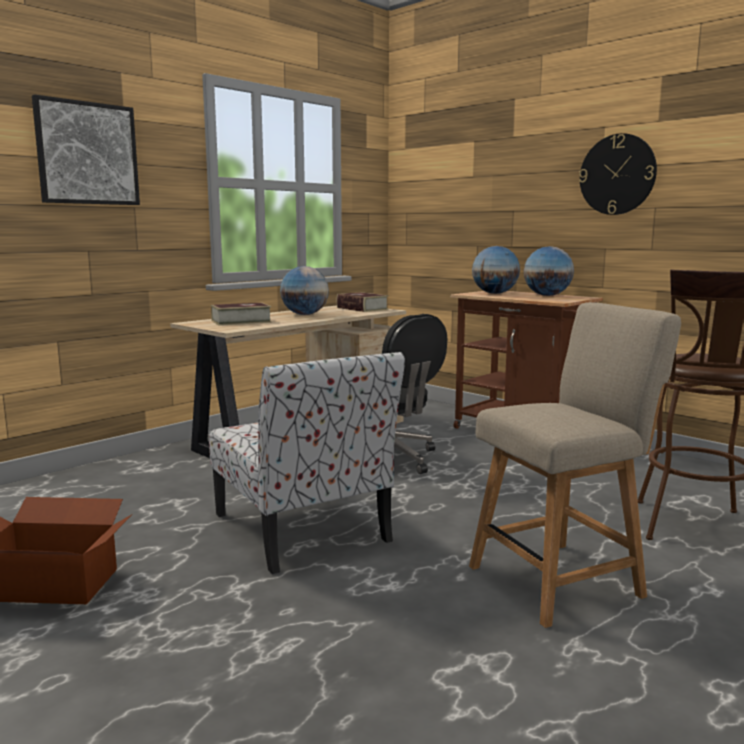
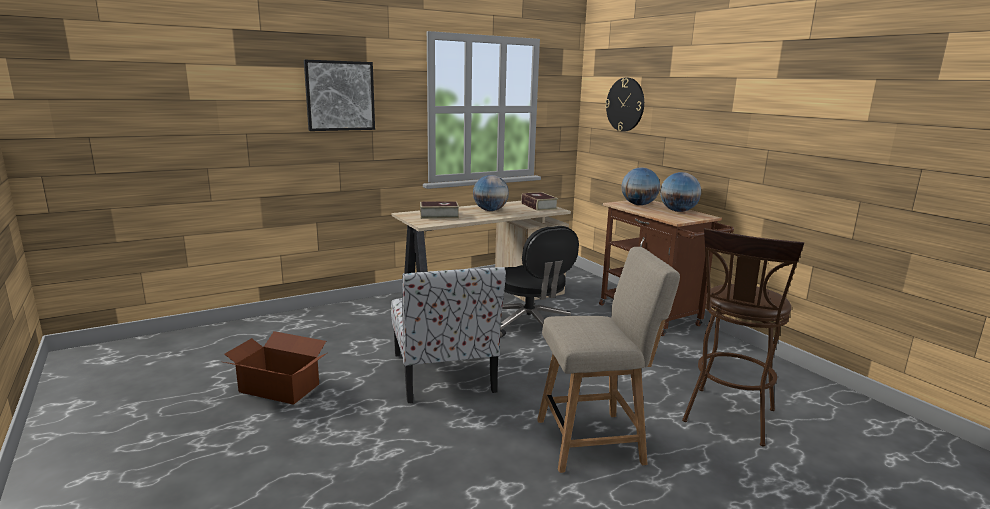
camera: 15 degrees right, 5 degrees up
wall clock [579,133,657,215] -> wall clock moved to [605,78,644,132]

